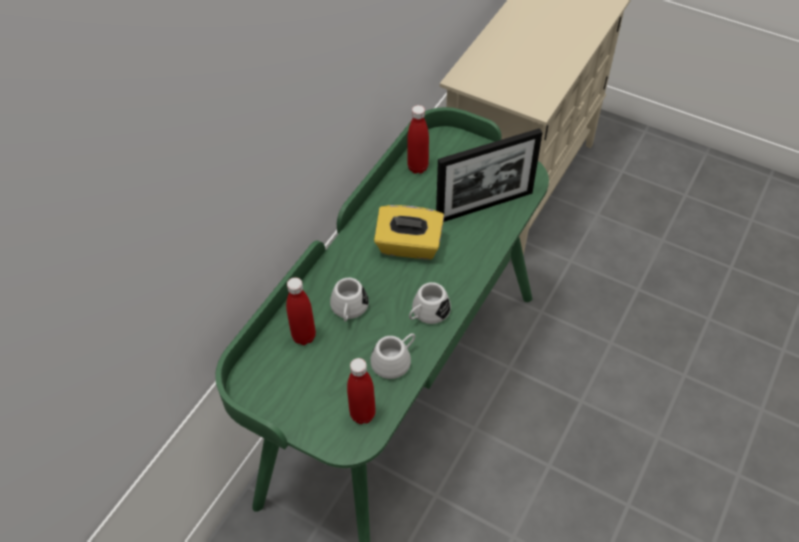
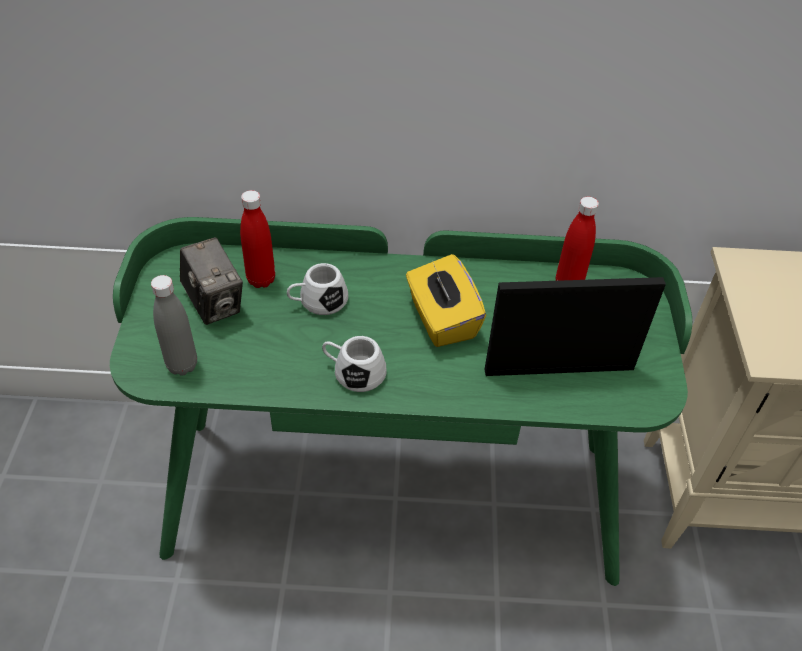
camera: 60 degrees right, 5 degrees down
red bottle [347,358,376,424] -> grey bottle [151,275,197,376]
white mug [371,333,415,379] -> none
picture frame [436,128,542,222] -> picture frame turned 135 degrees clockwise [485,277,666,376]
none -> camera [180,237,243,325]

